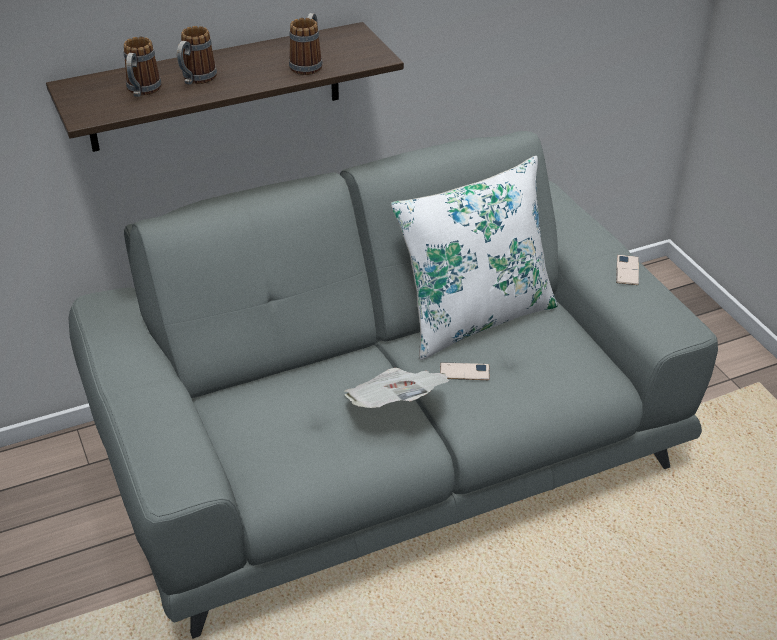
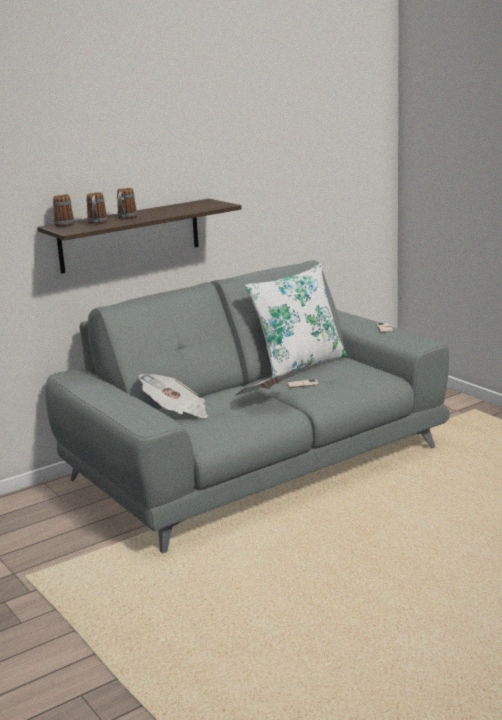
camera: 10 degrees left, 20 degrees down
mug [289,13,323,75] -> mug moved to [53,194,75,227]
none -> newspaper [138,374,208,418]

